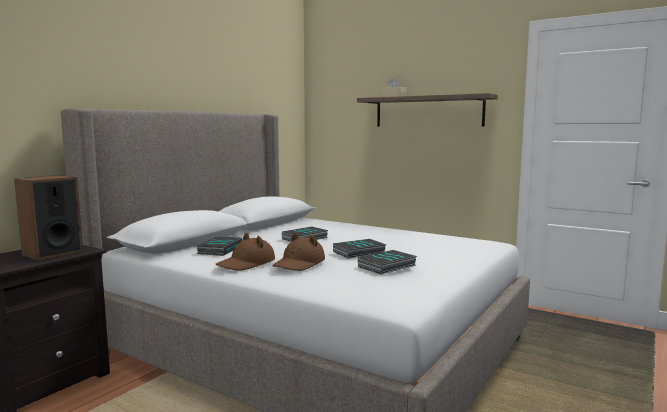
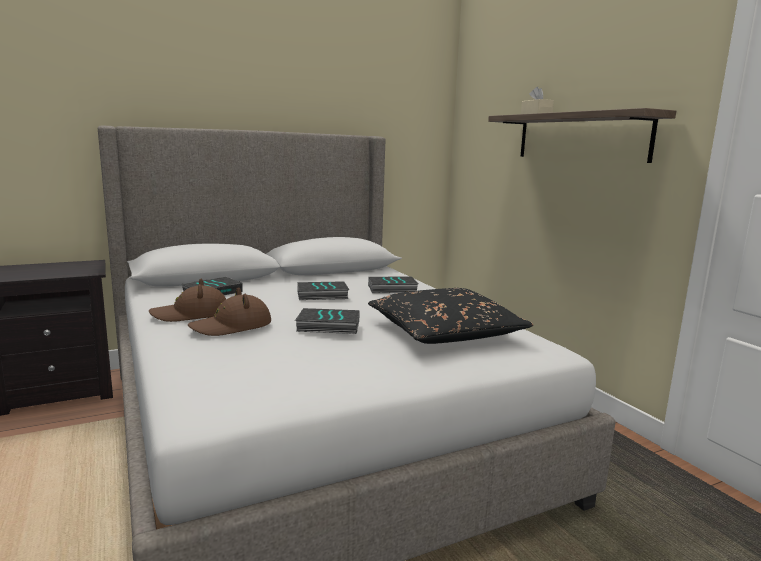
camera: 30 degrees right, 5 degrees up
speaker [14,175,83,261] -> none
book [358,250,417,275] -> book moved to [368,277,418,293]
none -> black pillow [368,288,533,344]

